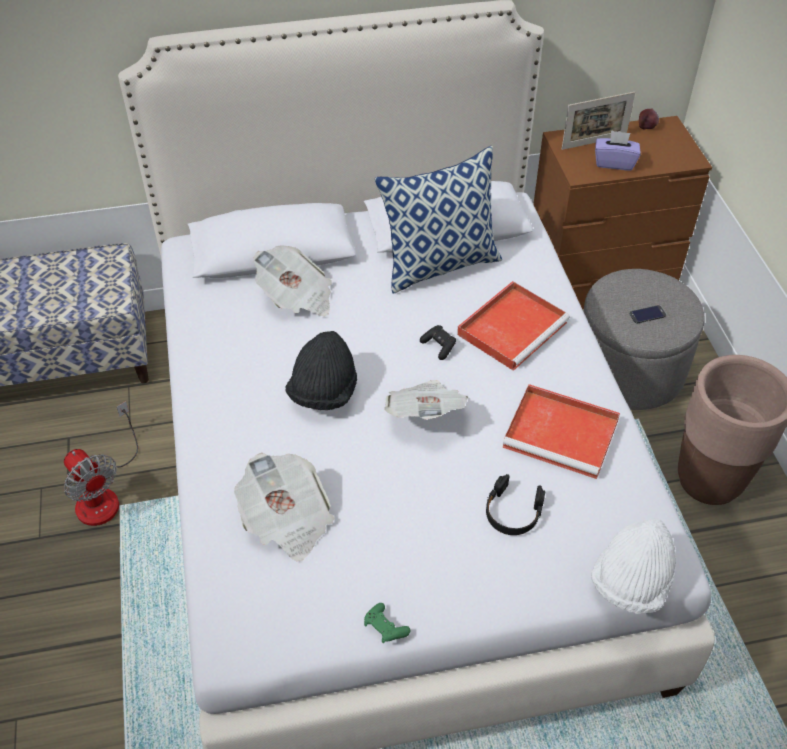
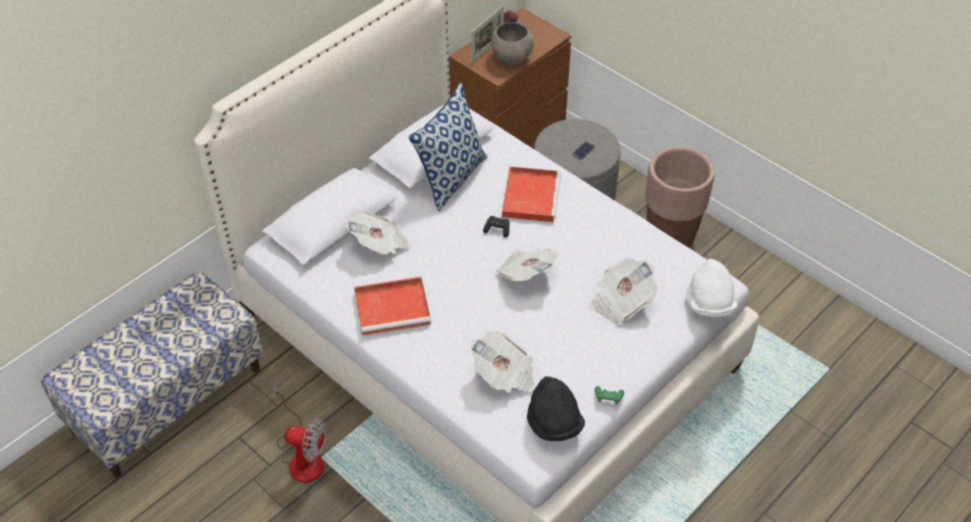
camera: 35 degrees left, 0 degrees up
black hat [285,331,357,410] -> black hat moved to [527,376,585,442]
black headphones [486,474,545,535] -> newspaper [590,258,657,324]
red tray [503,384,620,479] -> red tray moved to [354,277,431,335]
purple tissue box [595,130,641,170] -> grey bowl [491,19,534,65]

